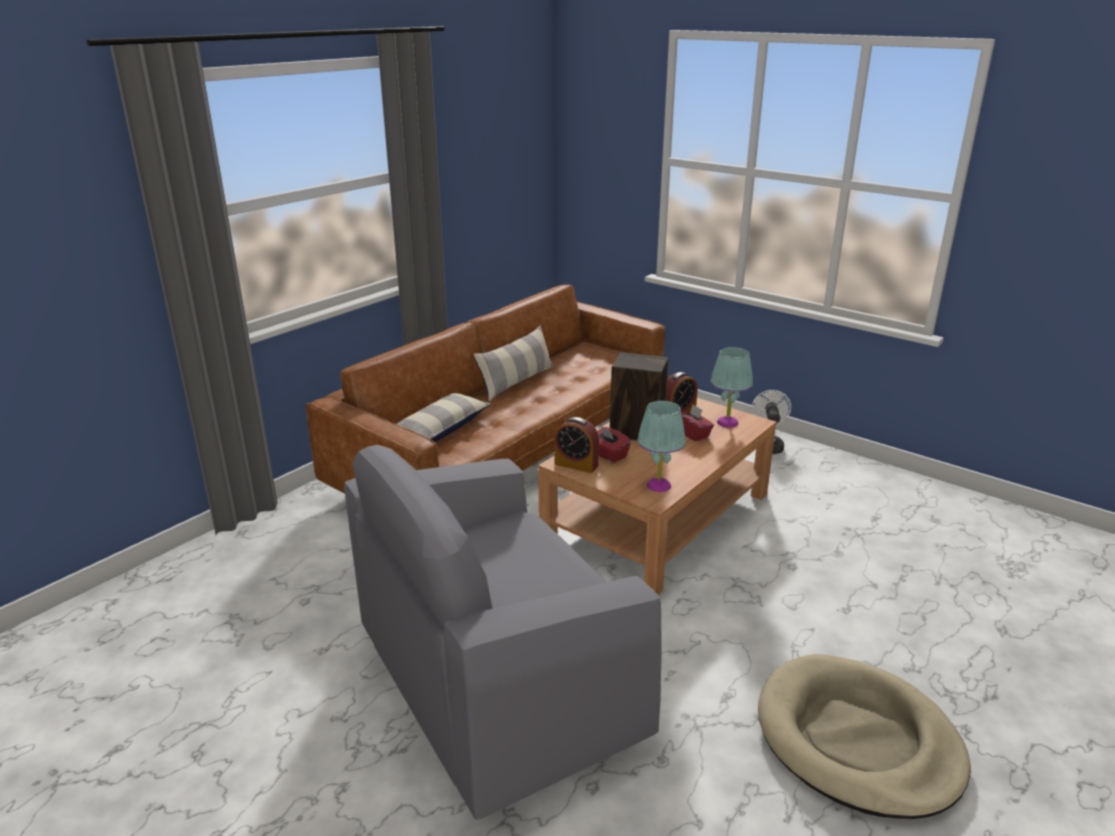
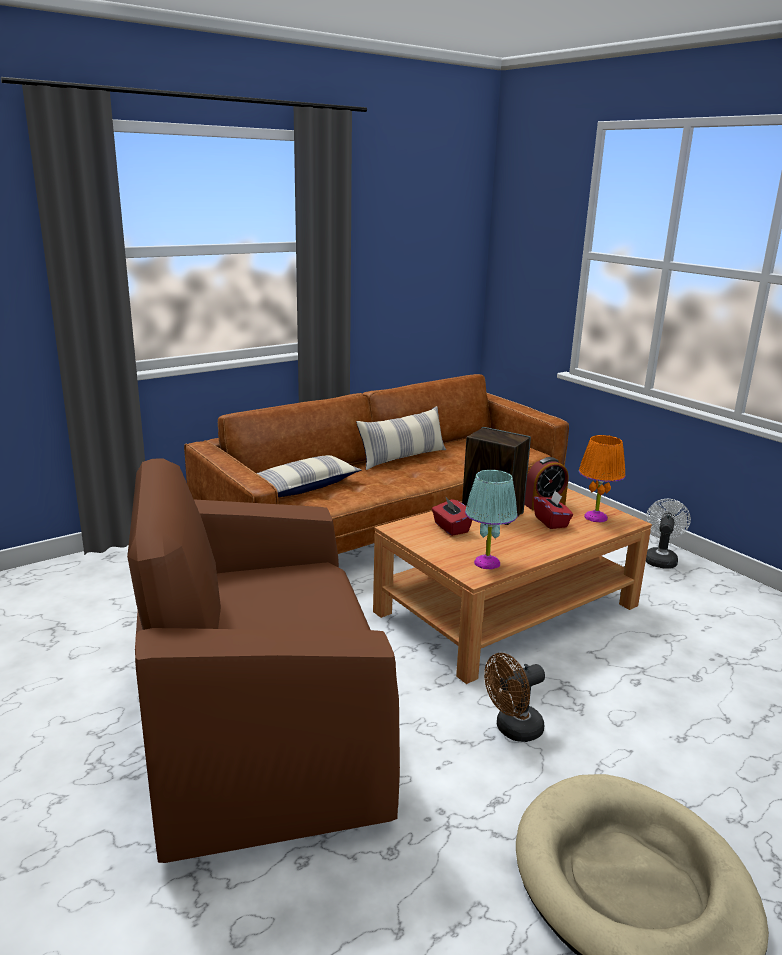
camera: 15 degrees right, 5 degrees down
grey armchair [344,445,662,820] -> brown armchair [127,458,400,863]
alarm clock [554,417,599,473] -> none
turquoise table lamp [710,347,753,428] -> orange table lamp [579,435,625,522]
none -> brown fan [484,653,545,742]

